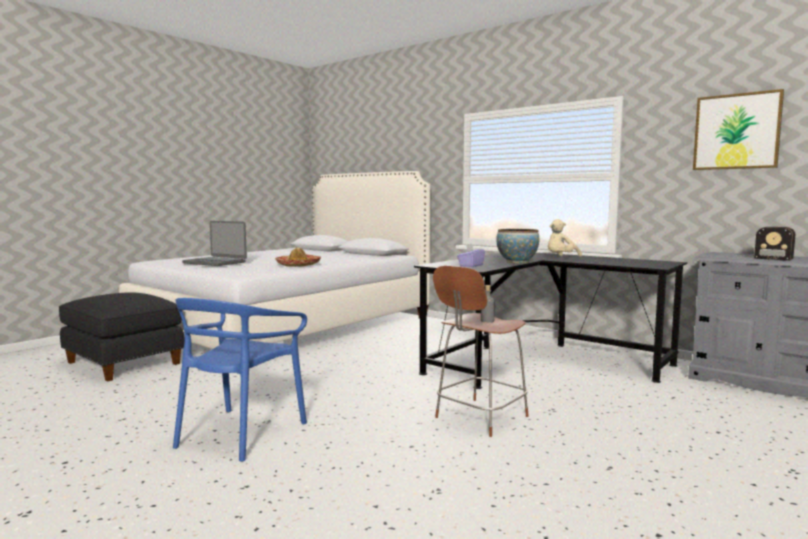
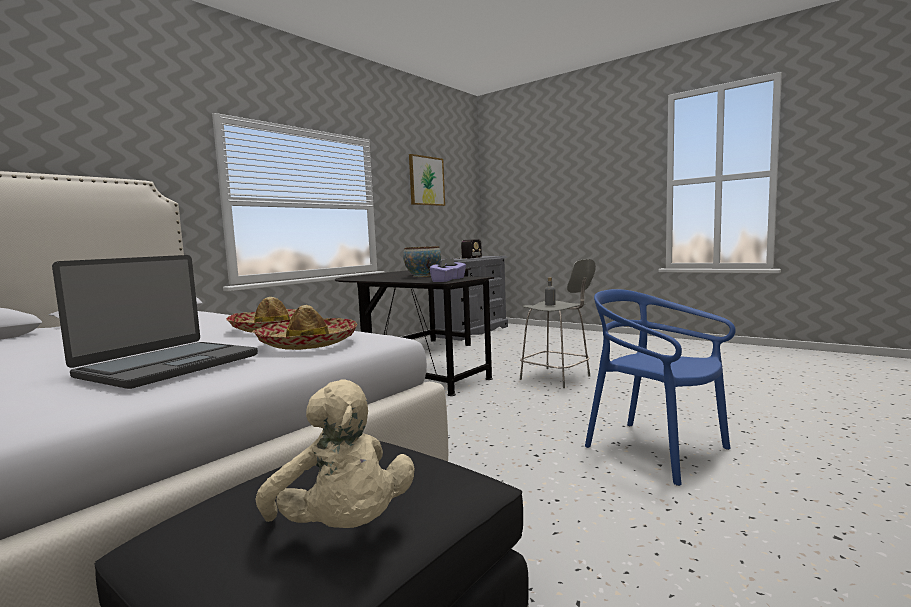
camera: 90 degrees left, 0 degrees up
blue chair [173,298,307,462] -> blue chair turned 150 degrees counterclockwise [585,289,736,486]
brown stool [433,266,529,437] -> grey stool [520,259,596,388]
beige plush toy [548,219,582,257] -> beige plush toy moved to [255,379,415,528]
none -> hat [253,305,357,350]
none -> purple tissue box [430,259,454,282]

